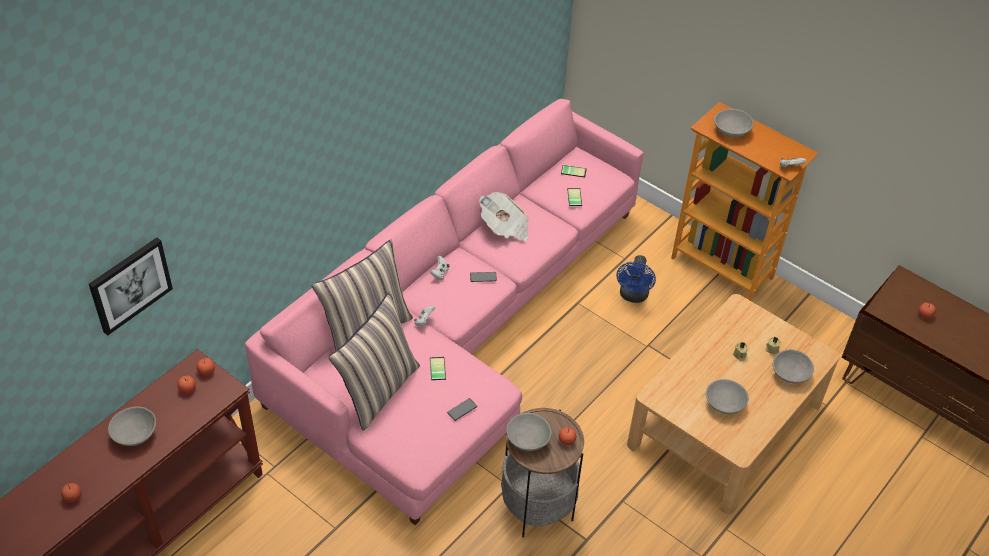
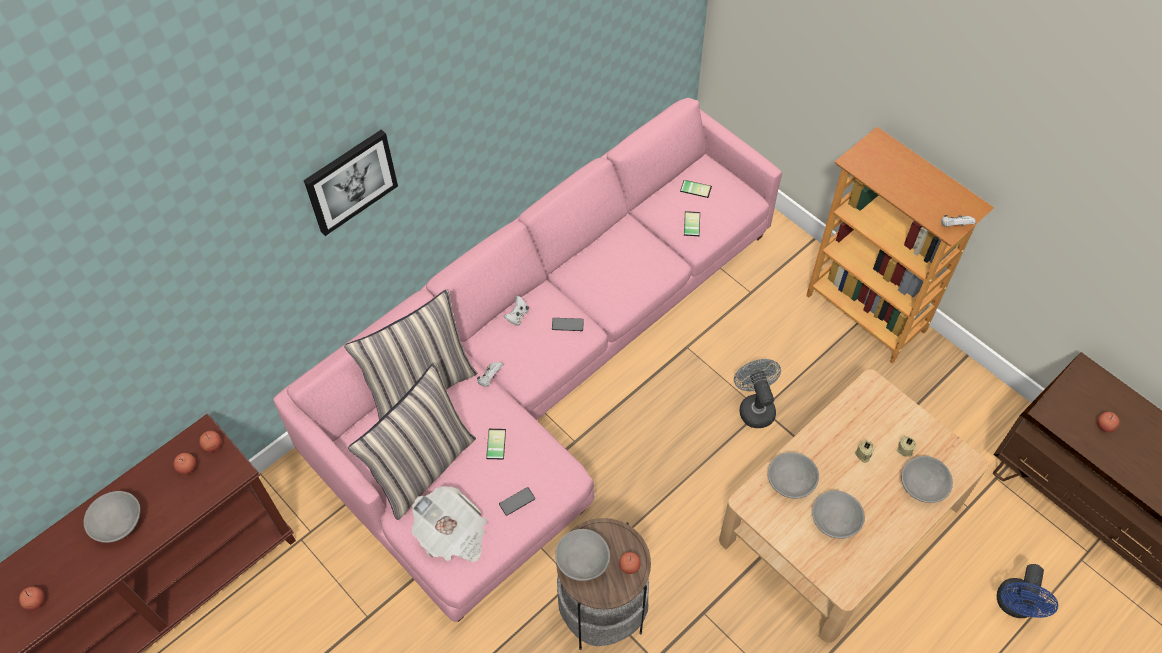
camera: 10 degrees right, 10 degrees up
picture [89,238,173,335] -> picture moved to [304,129,398,236]
newspaper [479,192,529,241] -> newspaper moved to [411,486,487,562]
blue fan [617,255,656,303] -> blue fan moved to [997,564,1058,618]
grey bowl [714,109,754,137] -> grey bowl moved to [768,452,819,499]
none -> grey fan [734,359,781,428]

